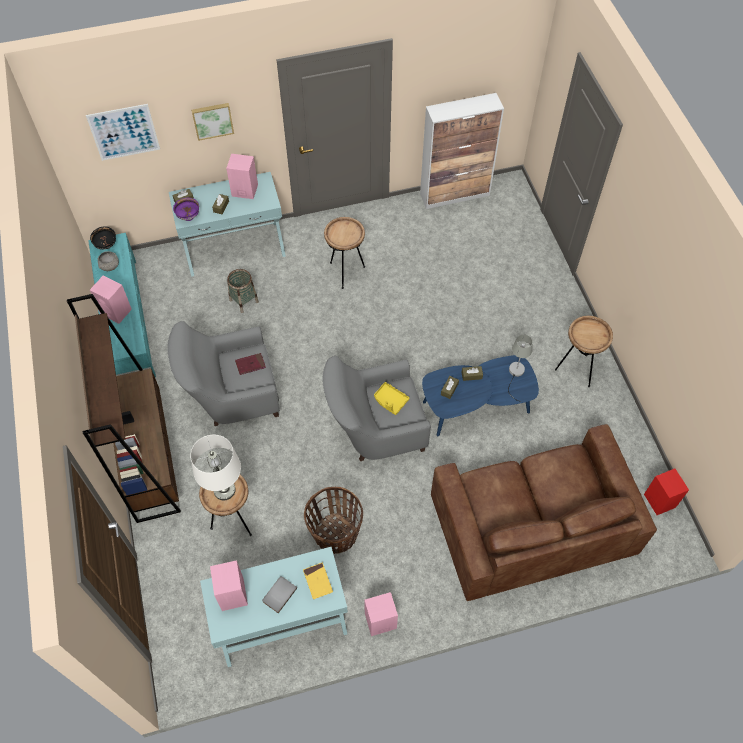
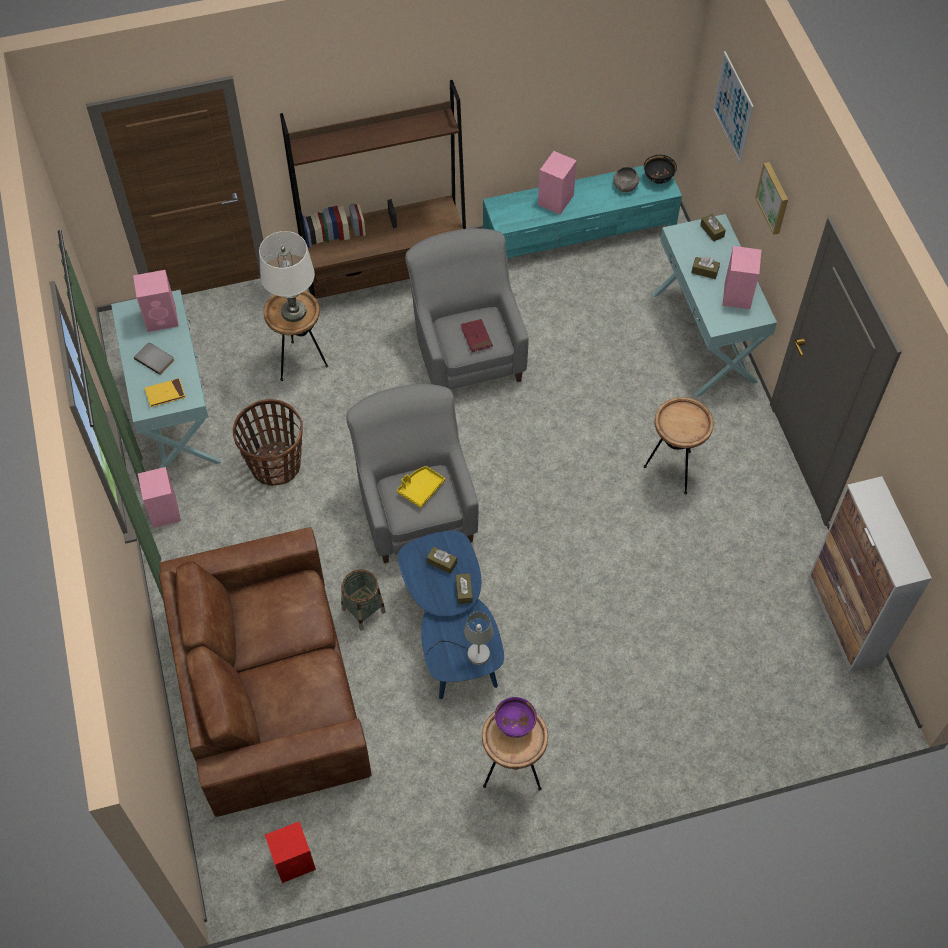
camera: 90 degrees right, 0 degrees up
purple bowl [173,198,199,221] -> purple bowl moved to [495,697,537,738]
basket [227,269,259,313] -> basket moved to [341,569,386,631]

